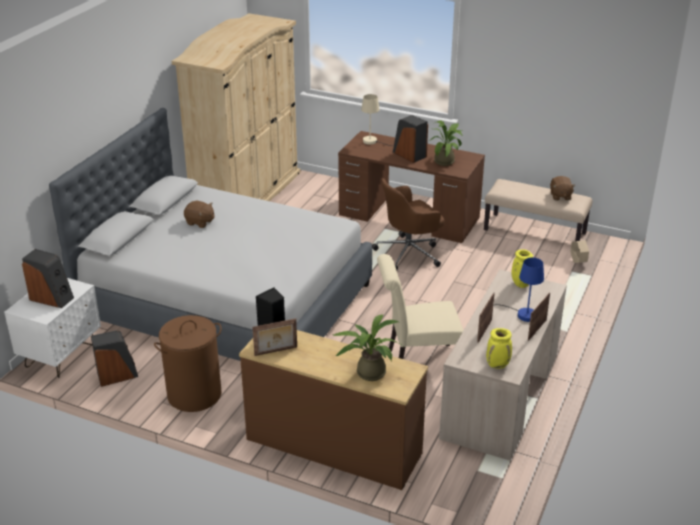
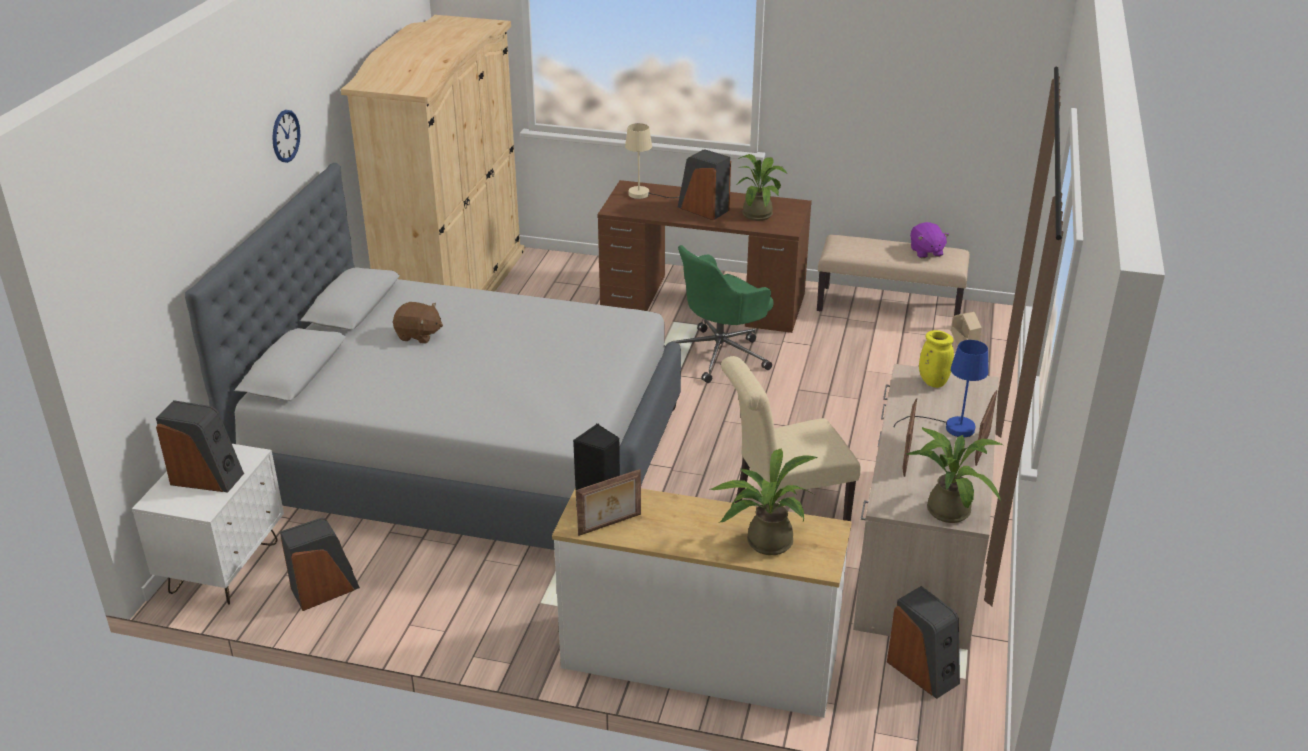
camera: 10 degrees left, 0 degrees up
brown laundry basket [154,315,222,412] -> none
brown dresser [239,330,428,490] -> white dresser [552,488,852,718]
brown office chair [372,178,444,271] -> green office chair [671,245,774,383]
yellow vase [486,328,512,369] -> potted plant [906,427,1003,523]
brown plush toy [550,176,575,200] -> purple plush toy [910,222,949,258]
none -> wall clock [272,110,300,163]
none -> speaker [887,586,960,699]

